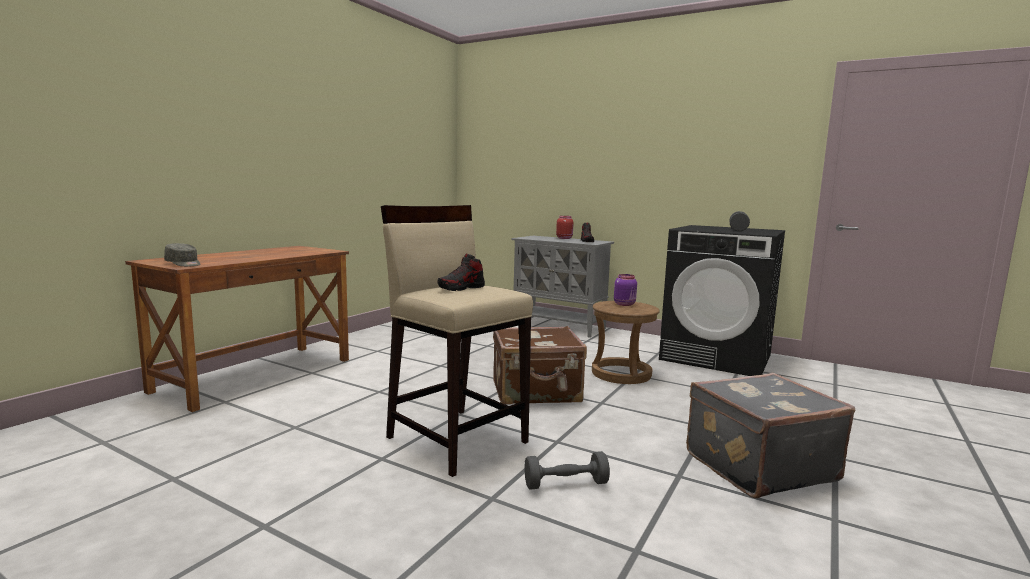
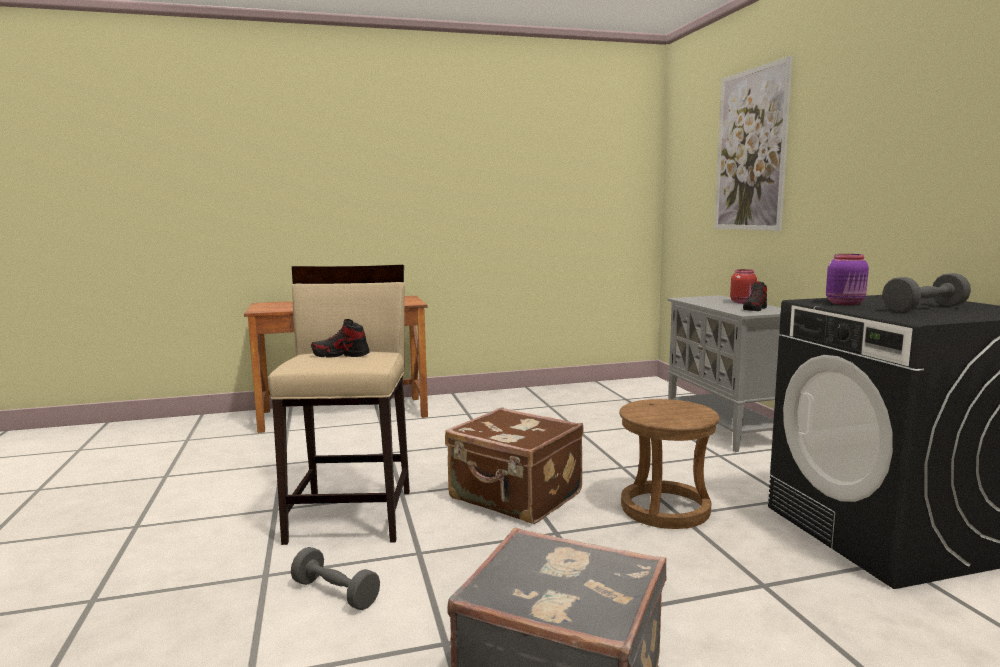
camera: 45 degrees right, 0 degrees up
grey cap [164,243,200,267] -> none
purple jar [614,274,637,306] -> purple jar moved to [826,254,869,305]
none -> picture [715,56,793,231]

